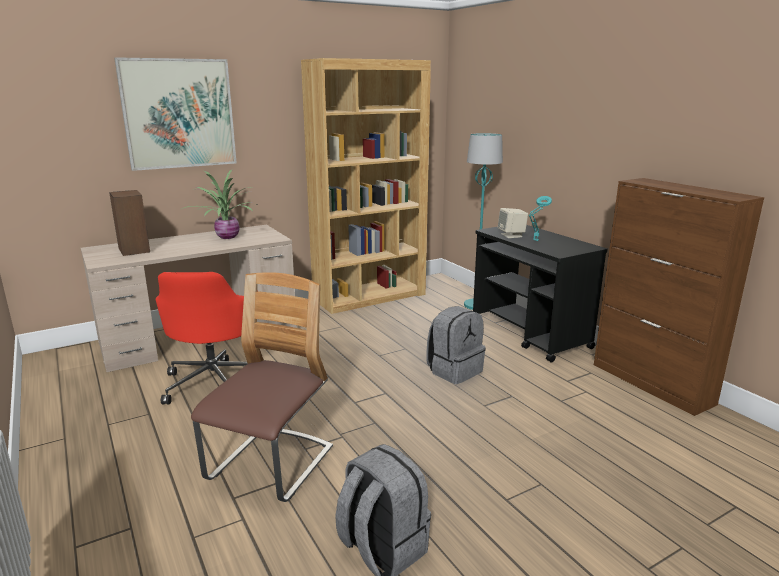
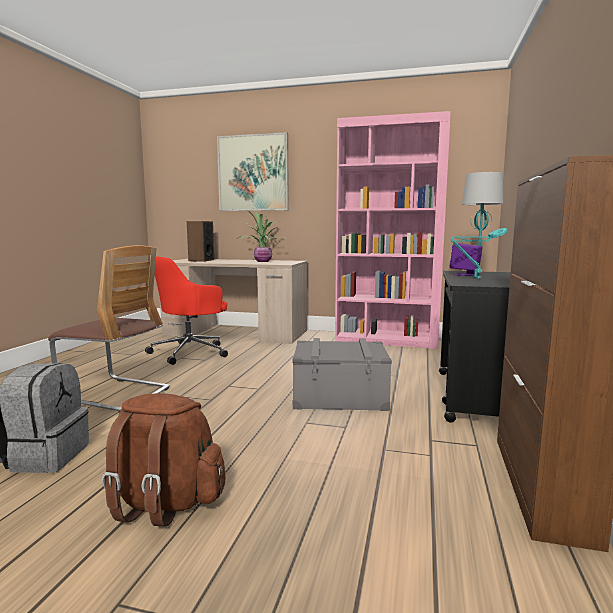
camera: 45 degrees right, 10 degrees down
chair [191,272,333,502] -> chair turned 45 degrees clockwise [48,245,170,412]
brown bookcase [301,58,431,314] -> pink bookcase [335,111,451,349]
grey backpack [426,306,486,384] -> grey storage box [292,338,392,411]
beige speaker [498,208,528,238] -> purple speaker [449,243,483,276]
none -> brown backpack [102,393,225,527]

